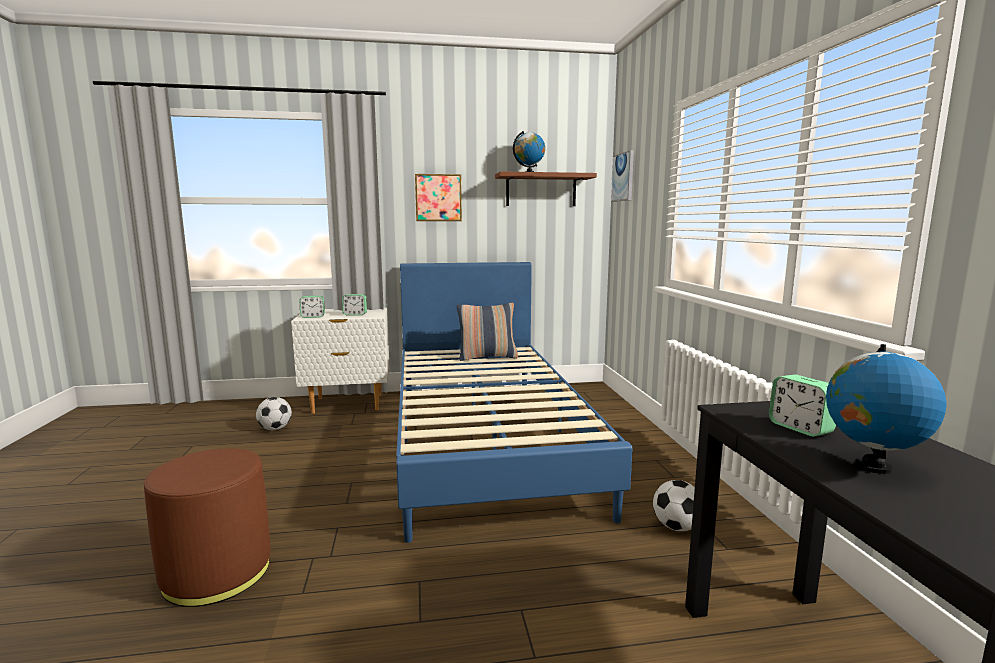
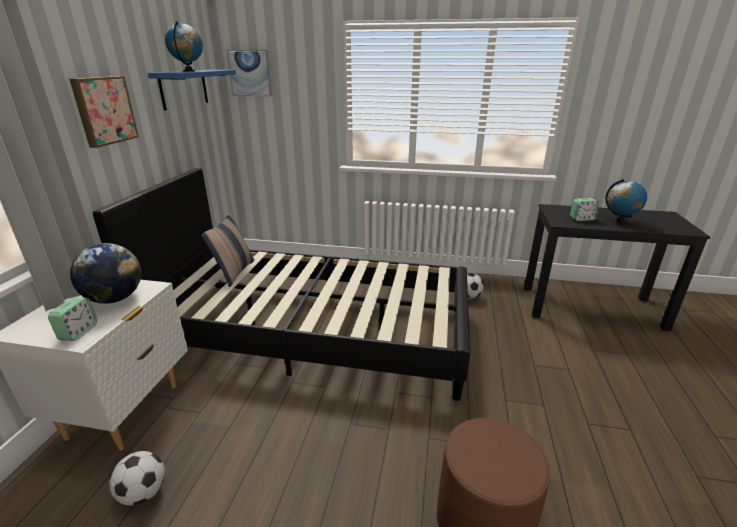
camera: 70 degrees left, 15 degrees up
alarm clock [342,294,367,316] -> globe [70,243,141,304]
blue bed [396,262,633,543] -> black bed [92,168,470,401]
brown shelf [495,171,597,206] -> blue shelf [148,70,236,111]

